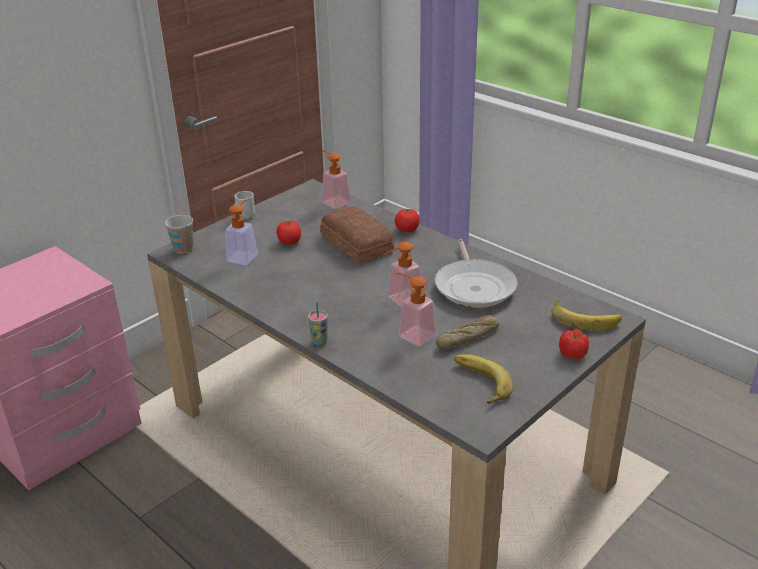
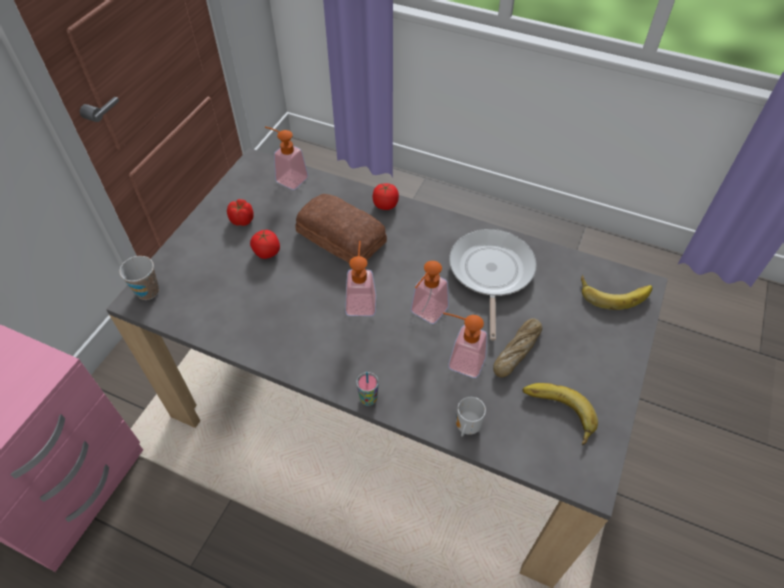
camera: 20 degrees left, 20 degrees up
soap dispenser [225,199,258,265] -> soap dispenser moved to [345,241,376,316]
mug [234,191,255,220] -> mug moved to [456,397,486,437]
frying pan [435,239,518,307] -> frying pan turned 150 degrees counterclockwise [449,229,537,341]
tomato [559,329,589,359] -> tomato moved to [227,199,254,226]

